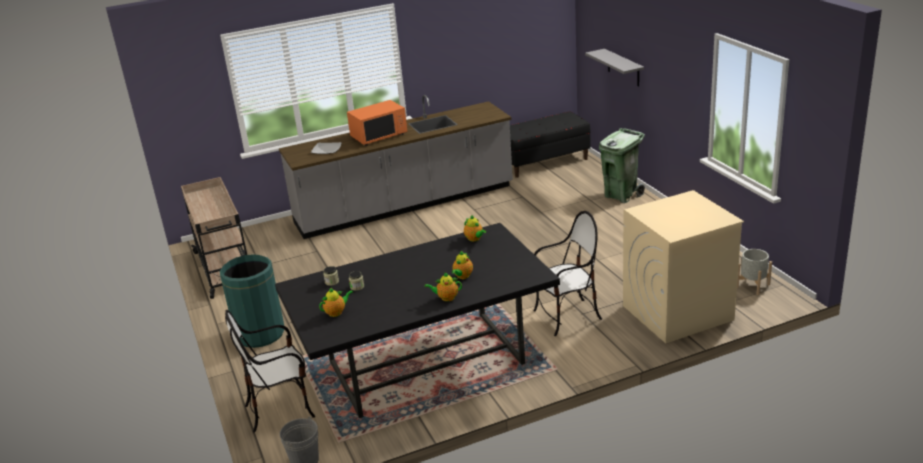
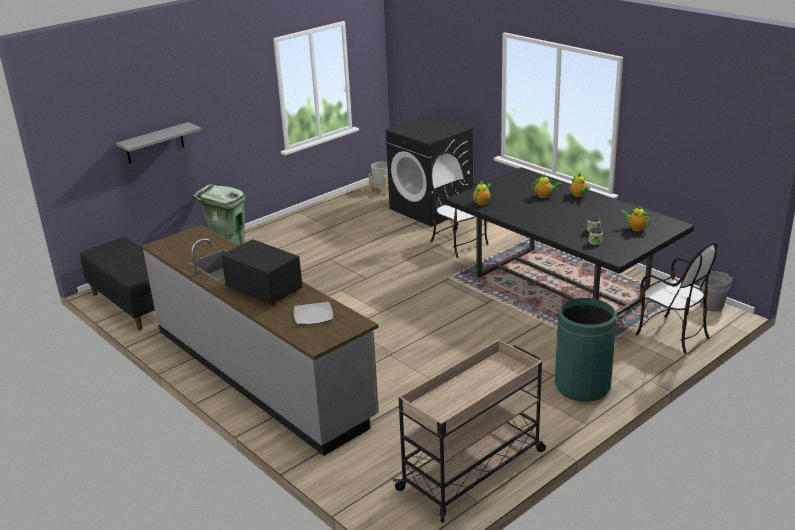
camera: 110 degrees left, 0 degrees up
orange microwave [347,100,408,146] -> black microwave [221,239,302,305]
beige washing machine [623,190,744,343] -> black washing machine [386,114,474,227]

